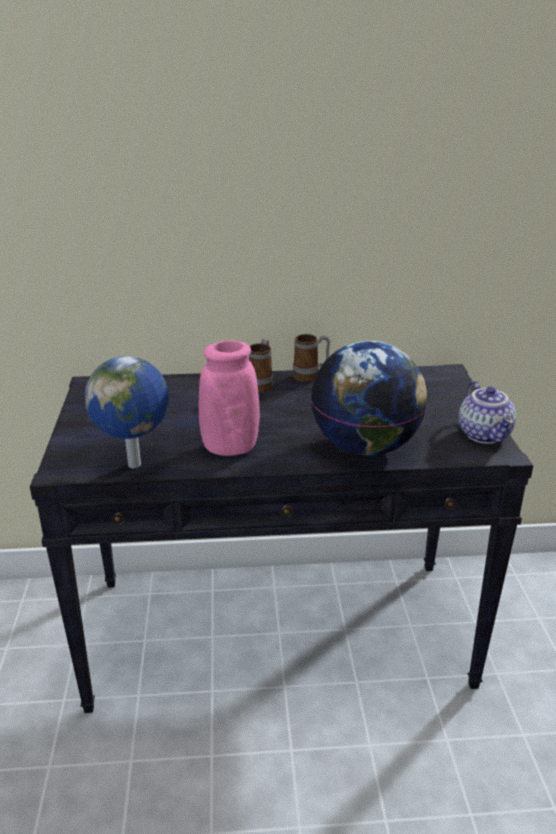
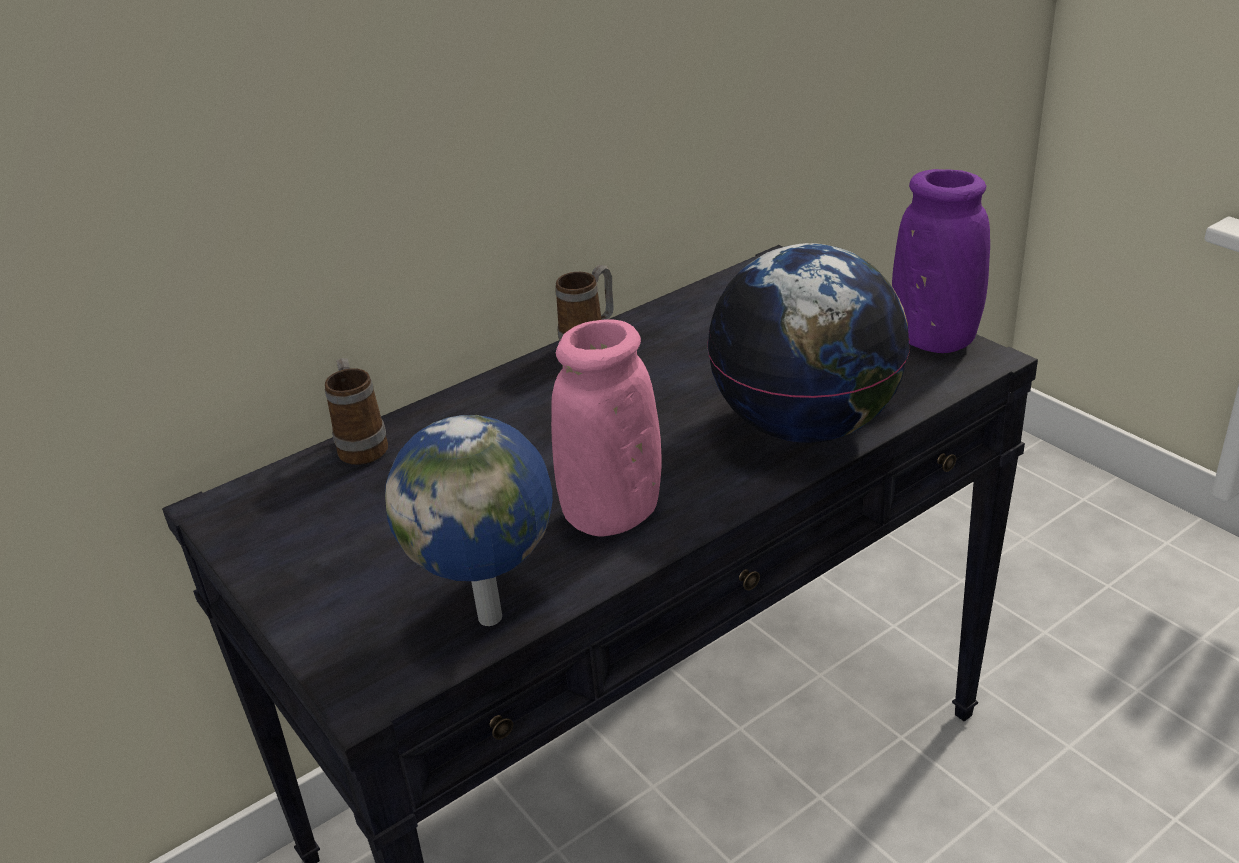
camera: 30 degrees left, 5 degrees up
mug [249,339,273,393] -> mug moved to [325,358,388,465]
teapot [459,381,516,444] -> purple vase [892,169,990,353]

